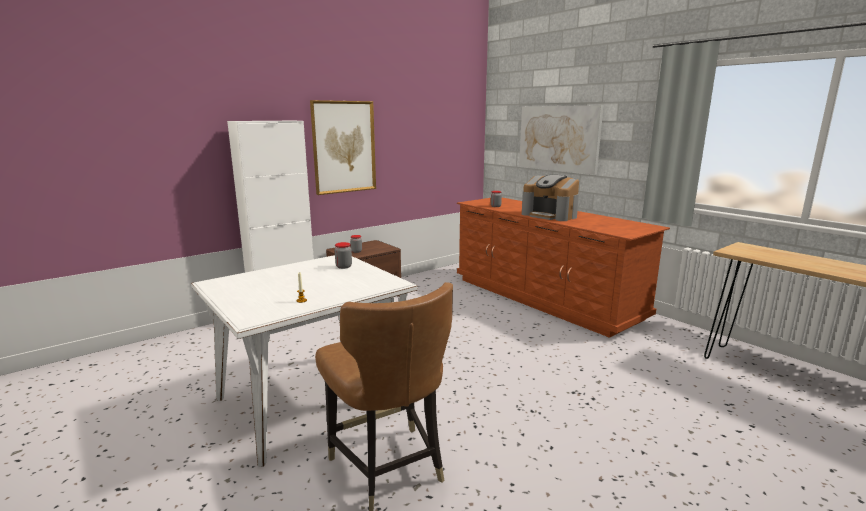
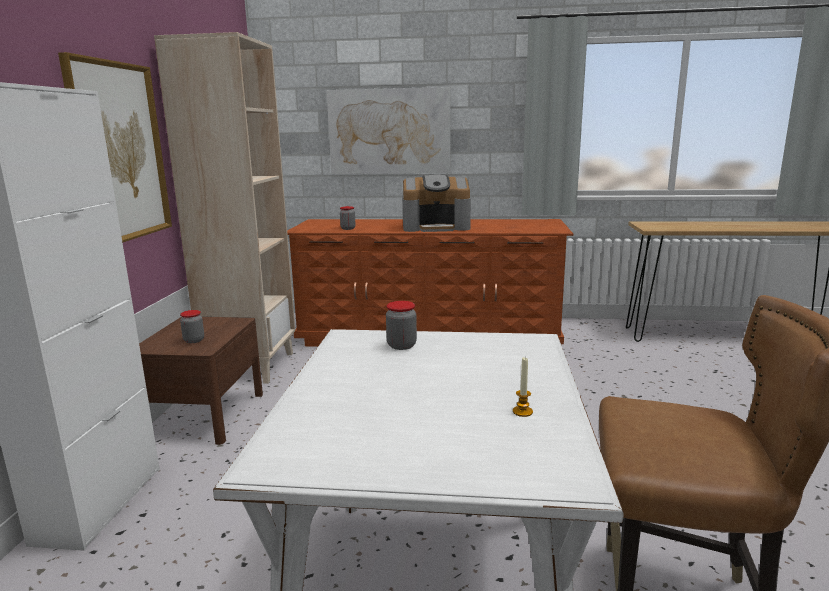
camera: 45 degrees left, 0 degrees up
none -> beige bookcase [154,32,295,384]

